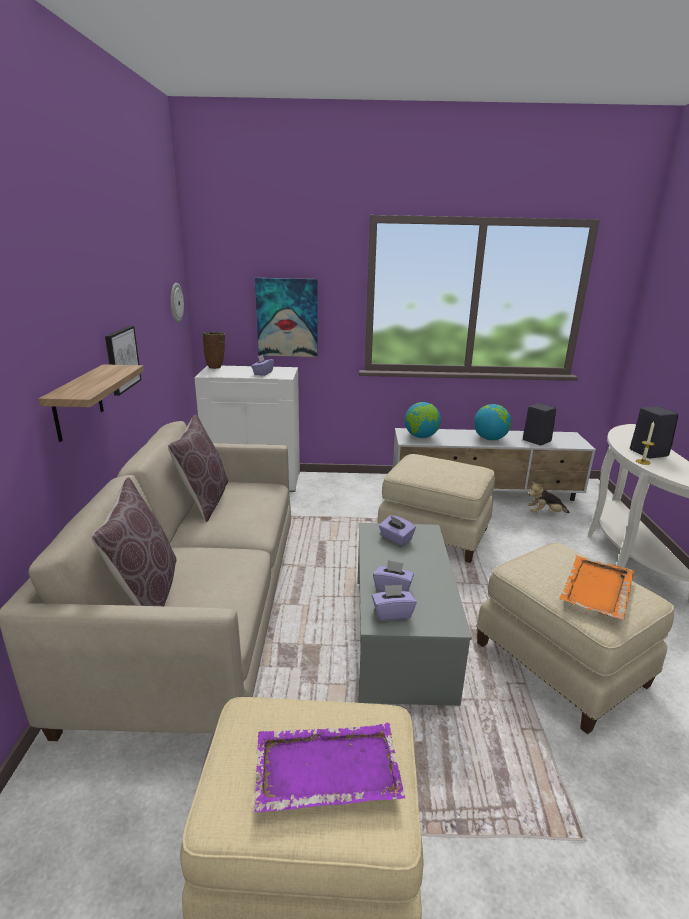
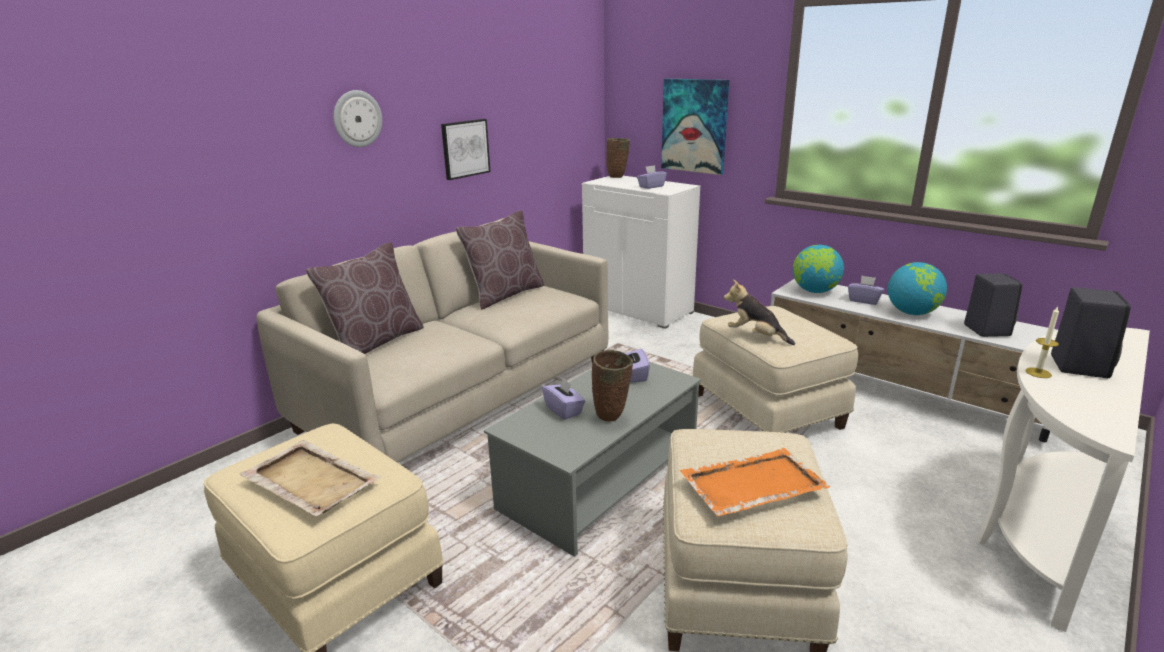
camera: 40 degrees right, 0 degrees up
shelf [38,364,144,442] -> none
wall clock [171,283,184,323] -> wall clock moved to [333,90,382,147]
purple tray [254,722,405,813] -> beige tray [239,440,381,516]
purple tissue box [372,585,416,621] -> purple tissue box moved to [848,276,884,305]
plush toy [528,481,570,513] -> plush toy moved to [724,280,795,345]
none -> brown vase [592,350,633,422]

